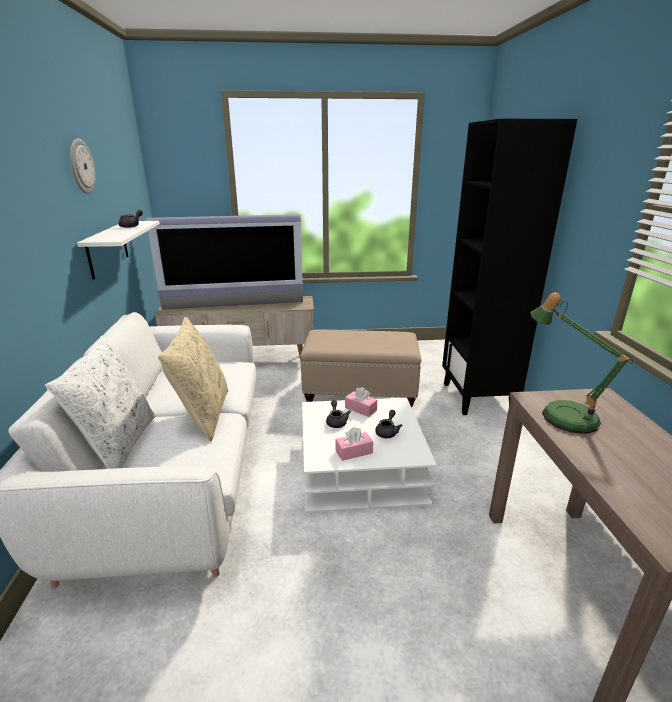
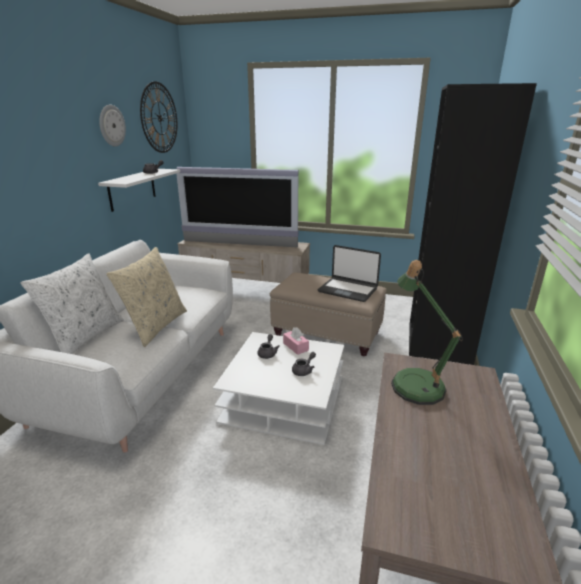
camera: 20 degrees right, 0 degrees up
pink tissue box [336,427,373,461] -> none
none -> wall clock [140,82,177,153]
none -> laptop [318,245,381,302]

